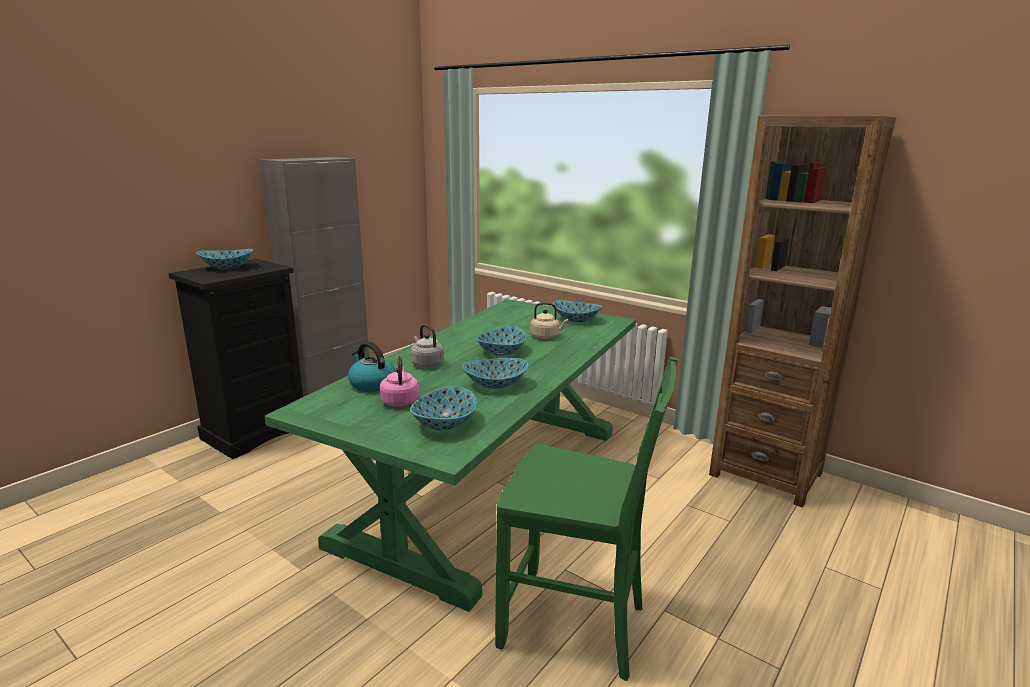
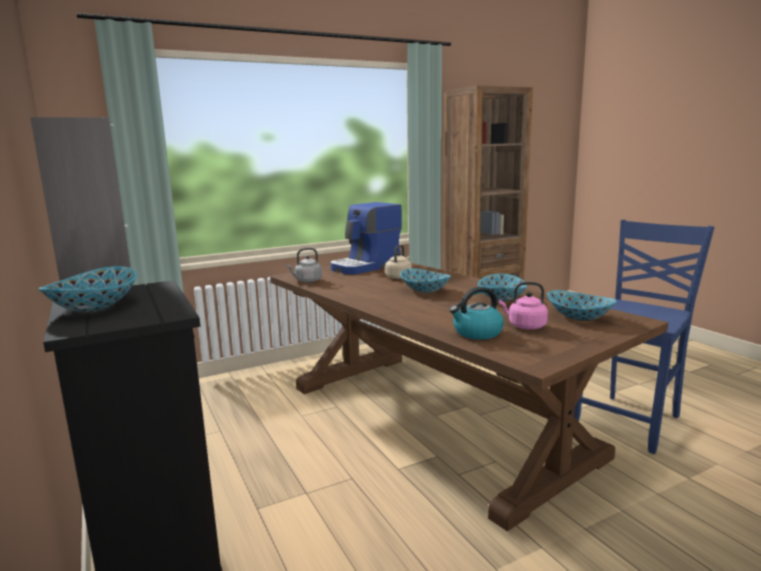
camera: 65 degrees left, 5 degrees down
green dining table [265,299,636,612] -> brown dining table [270,263,668,532]
grey kettle [411,324,444,367] -> grey kettle moved to [286,248,322,282]
green chair [495,357,677,681] -> blue chair [574,220,714,454]
bowl [553,300,602,322] -> coffee machine [331,202,402,274]

